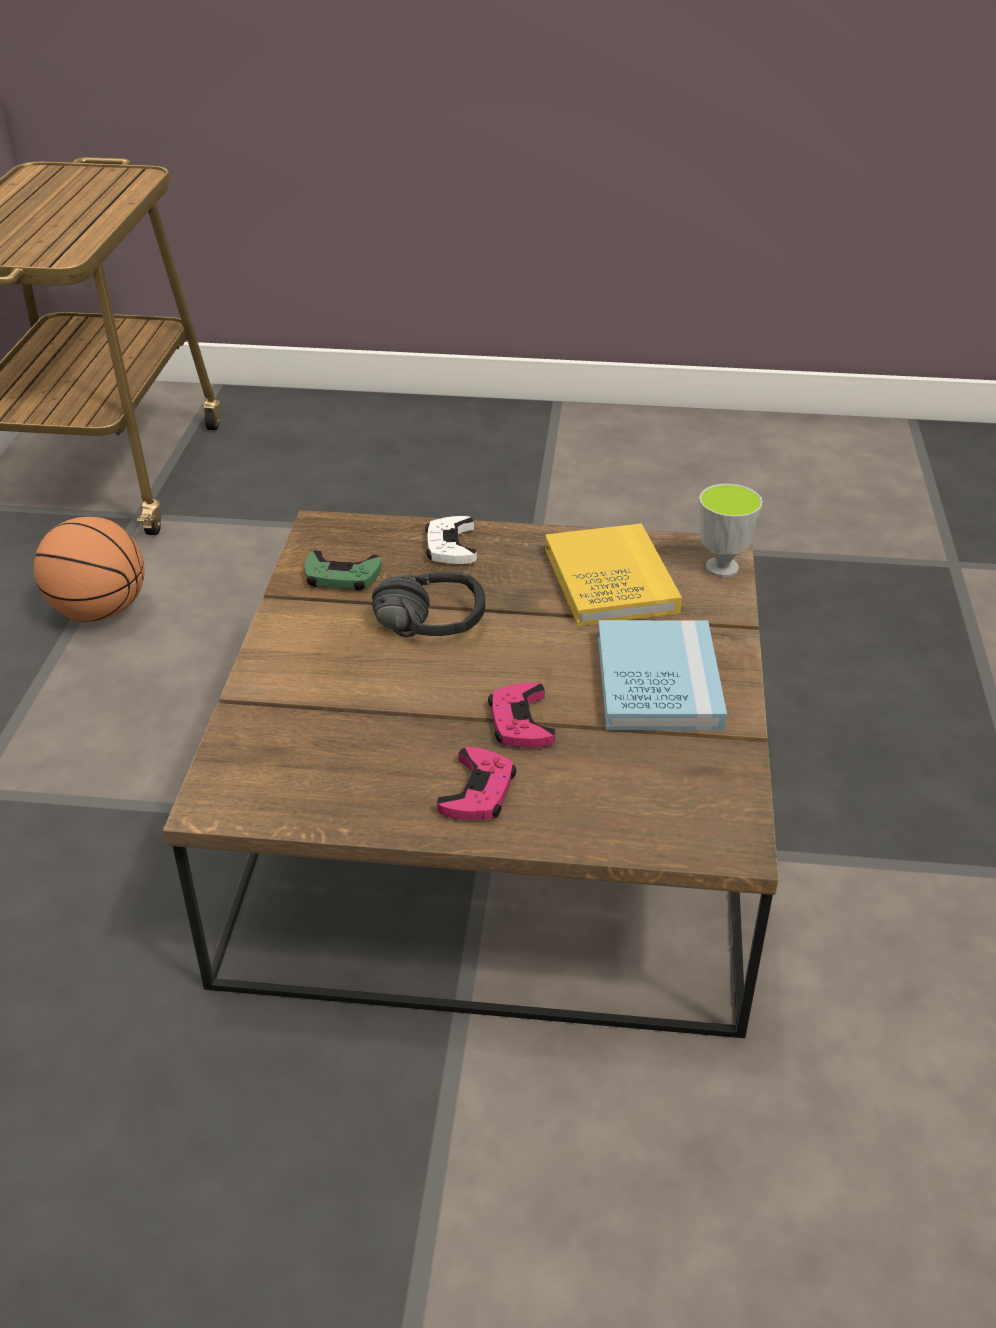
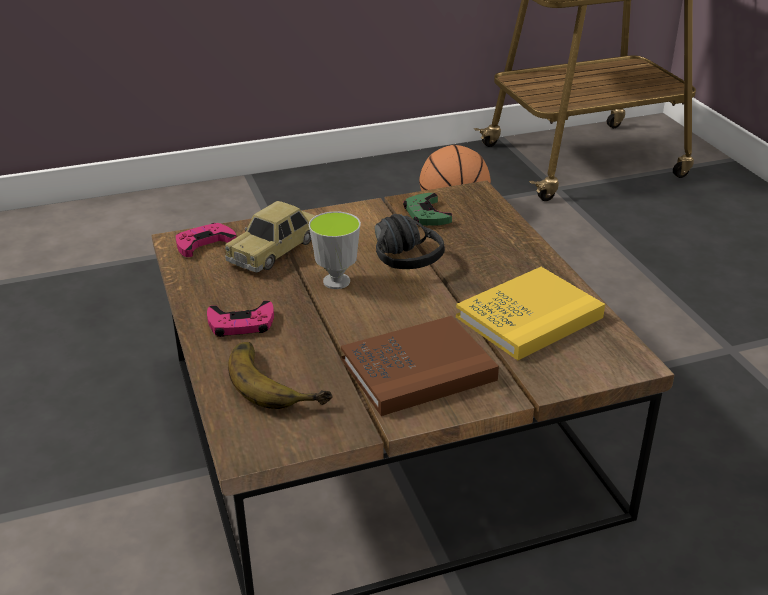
camera: 65 degrees right, 5 degrees down
white game controller [425,516,477,564] -> none
pink game controller [488,682,555,748] -> pink game controller moved to [176,223,236,257]
blue book [598,620,727,731] -> brown book [341,316,499,416]
cup [699,484,762,577] -> cup moved to [309,211,361,289]
none -> toy car [225,201,315,273]
none -> banana [228,342,332,409]

